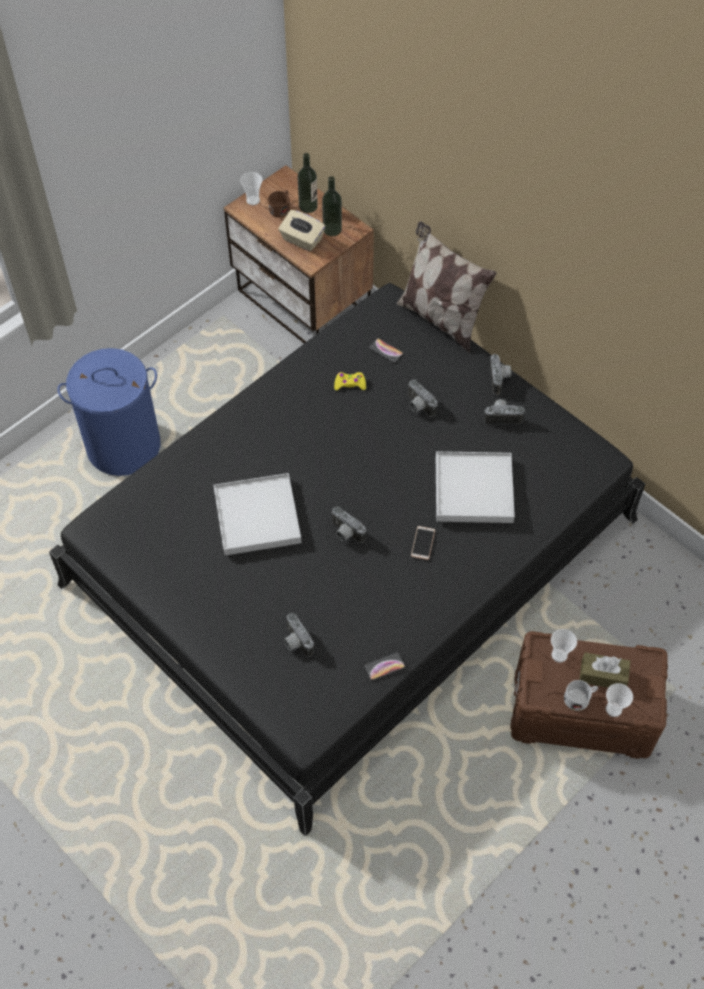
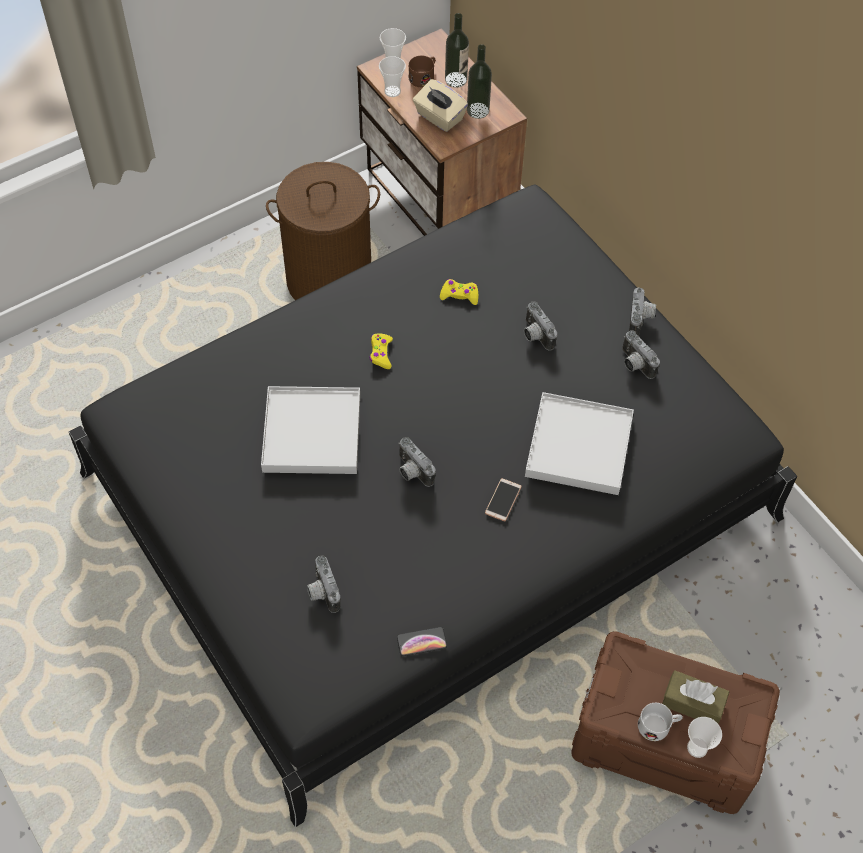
camera: 10 degrees right, 0 degrees up
blue laundry basket [58,348,160,476] -> none
phone [369,338,403,363] -> none
pillow [397,221,497,352] -> none
camera [484,399,525,424] -> camera turned 135 degrees counterclockwise [622,330,660,379]
cup [551,629,577,663] -> cup moved to [379,56,406,97]
none -> brown laundry basket [266,162,380,300]
none -> yellow game controller [369,333,393,369]

